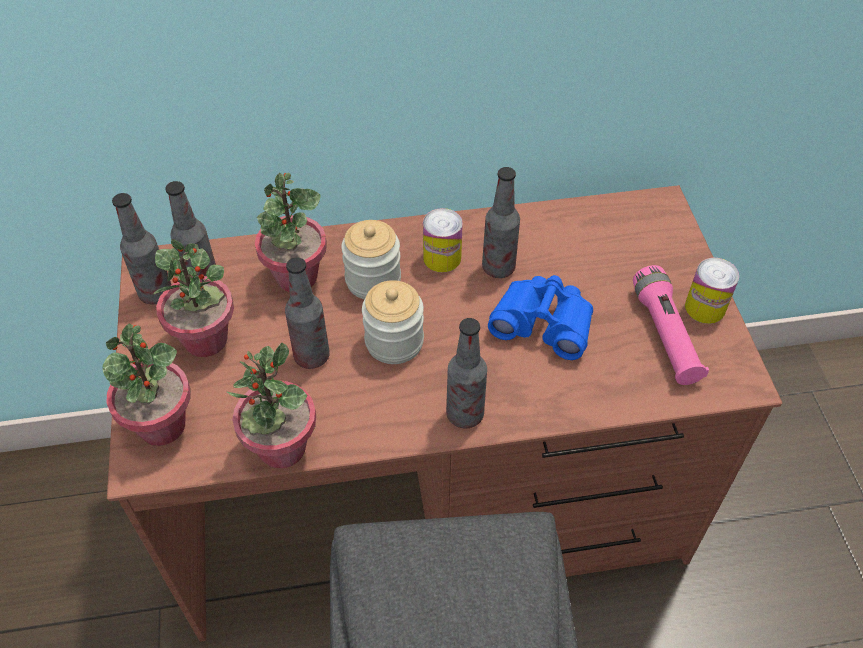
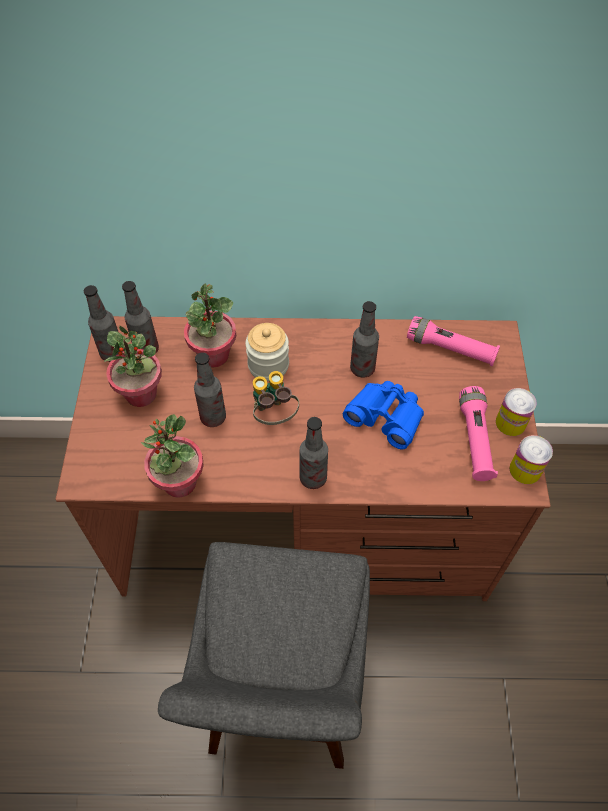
camera: 10 degrees right, 5 degrees up
potted plant [103,323,191,446] -> none
jar [362,280,424,364] -> binoculars [253,371,299,425]
can [423,208,463,273] -> can moved to [510,435,553,484]
none -> pink flashlight [407,316,500,366]

